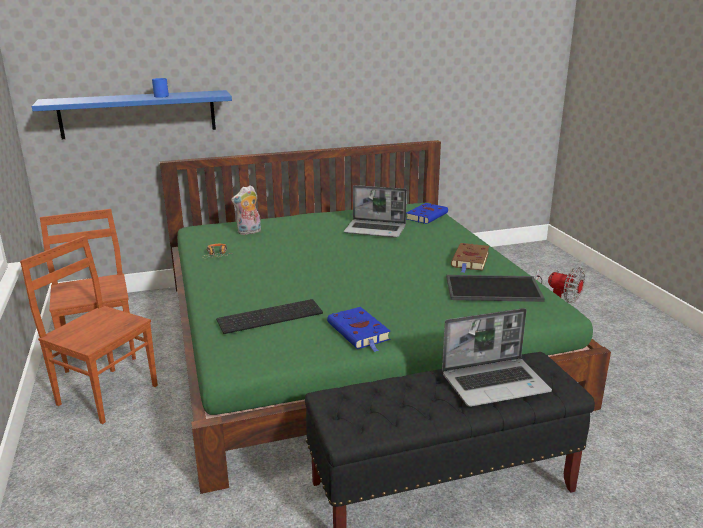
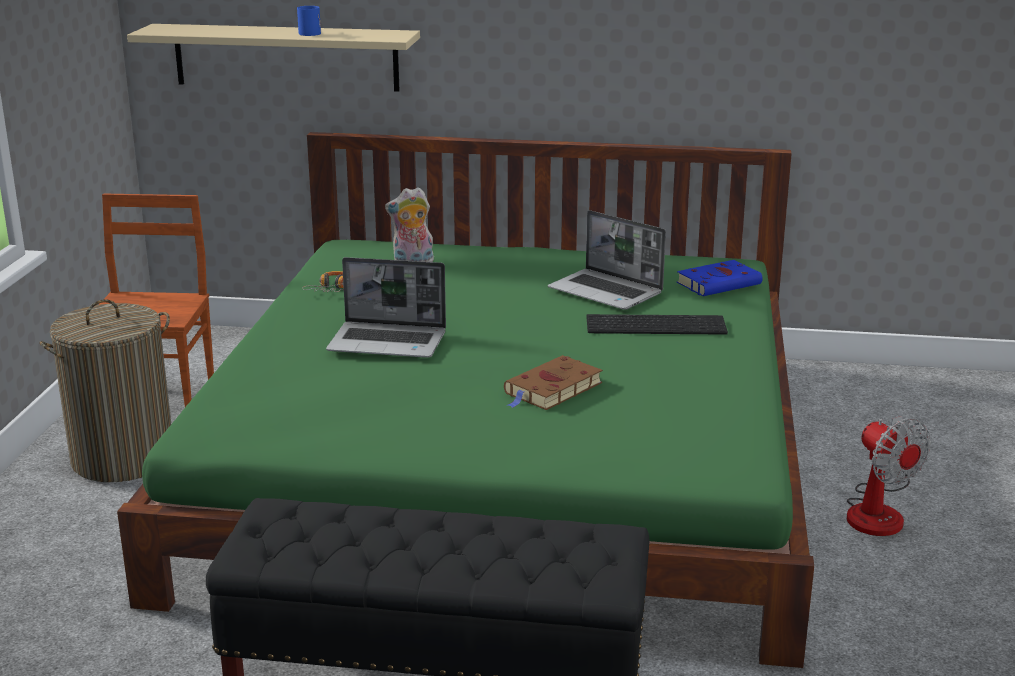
camera: 25 degrees right, 0 degrees up
brown chair [20,236,158,424] -> laundry basket [40,299,171,482]
blue shelf [32,90,232,139] -> beige shelf [127,24,420,92]
keyboard [216,299,323,334] -> keyboard moved to [586,314,728,335]
blue book [327,307,390,352] -> none
laptop [442,308,552,407] -> laptop moved to [326,257,446,358]
tray [446,275,545,302] -> none
brown book [451,243,489,273] -> brown book moved to [504,355,603,410]

